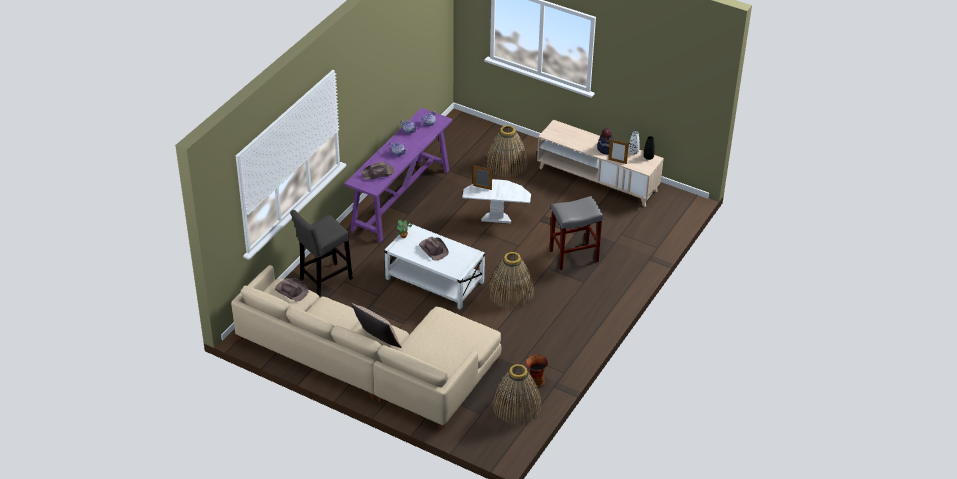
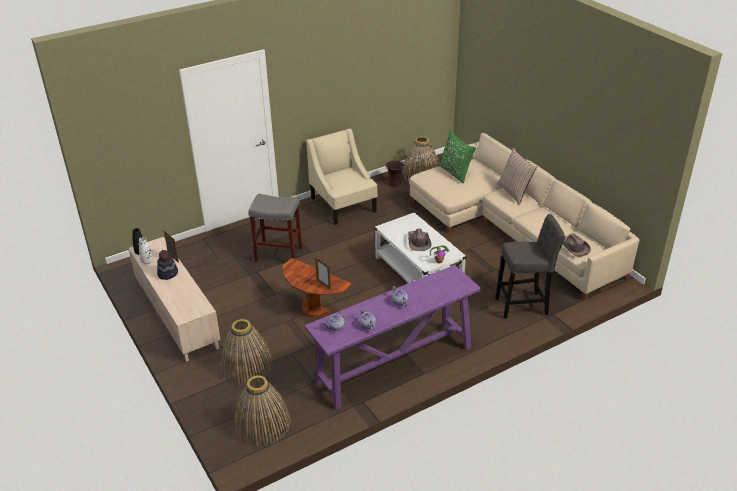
camera: 150 degrees left, 5 degrees down
brown hat [362,161,394,180] -> none
white side table [462,179,531,223] -> brown side table [283,258,351,317]
basket [489,252,534,309] -> basket moved to [234,375,291,447]
none -> beige armchair [306,129,378,225]
none -> green pillow [438,130,476,183]

